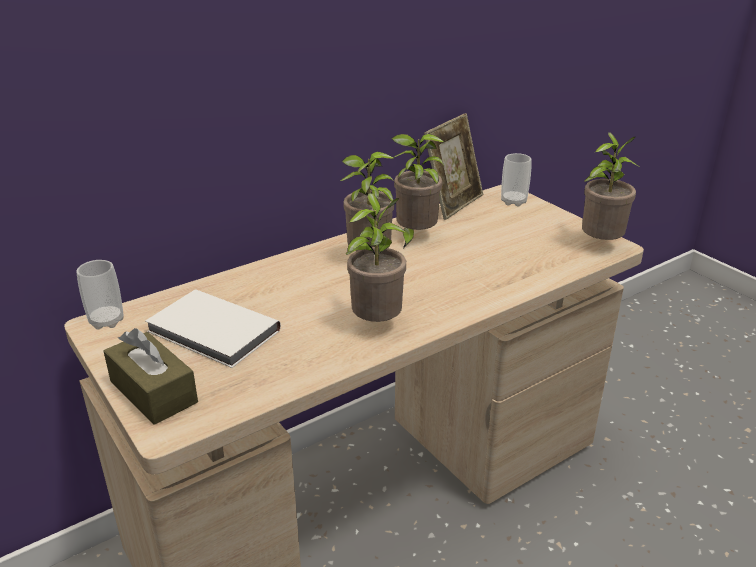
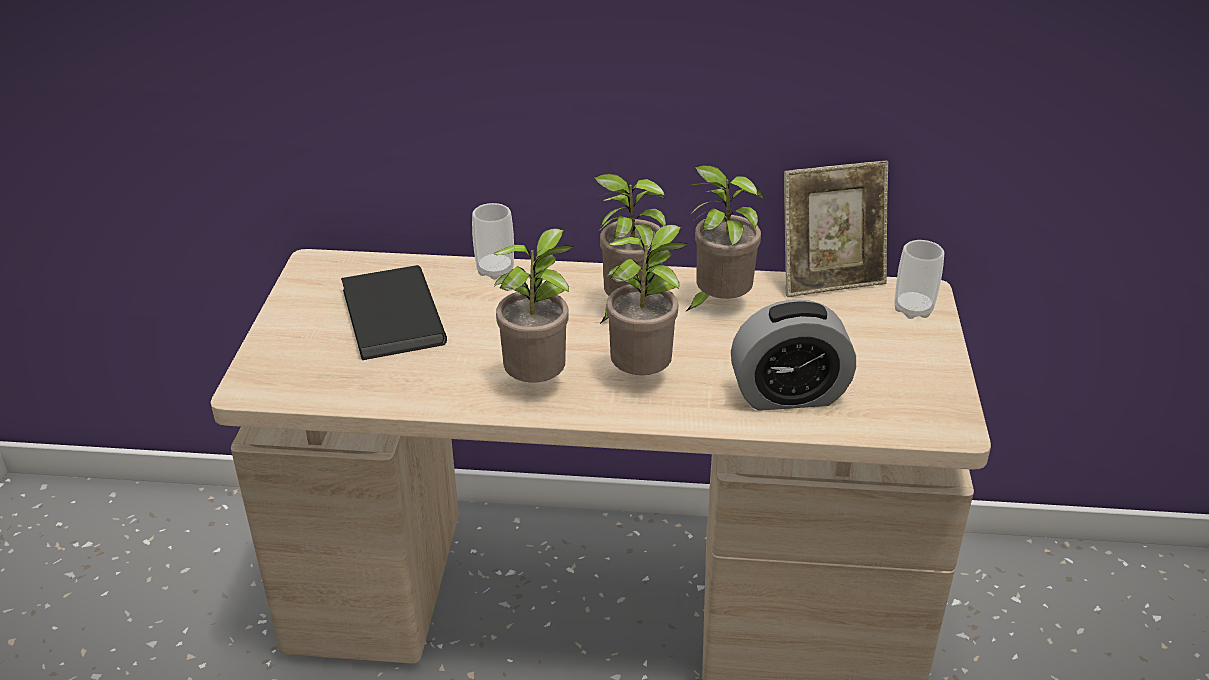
camera: 40 degrees right, 5 degrees up
cup [76,260,124,329] -> cup moved to [472,203,514,280]
brown tissue box [104,328,198,425] -> none
white book [145,289,281,368] -> black book [341,265,447,360]
potted plant [582,132,639,240] -> potted plant moved to [606,224,687,375]
none -> alarm clock [731,299,856,411]

